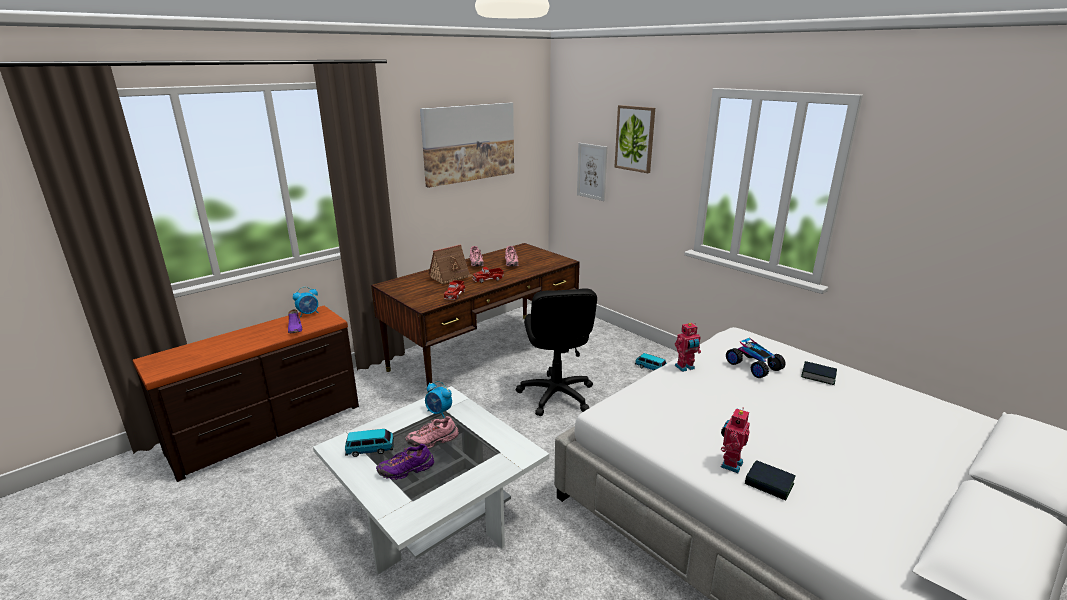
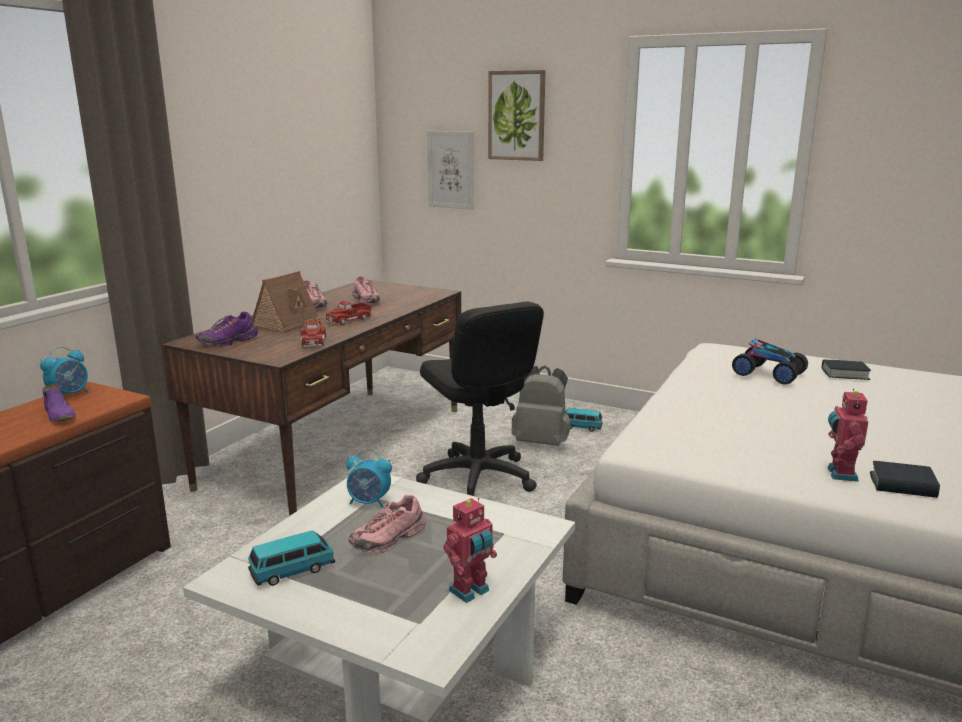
camera: 20 degrees left, 5 degrees down
purple shoe [376,444,434,480] -> purple shoe moved to [196,312,258,347]
picture [420,102,514,188] -> none
toy robot [675,323,701,372] -> toy robot moved to [443,497,497,603]
none -> grey backpack [511,366,570,446]

